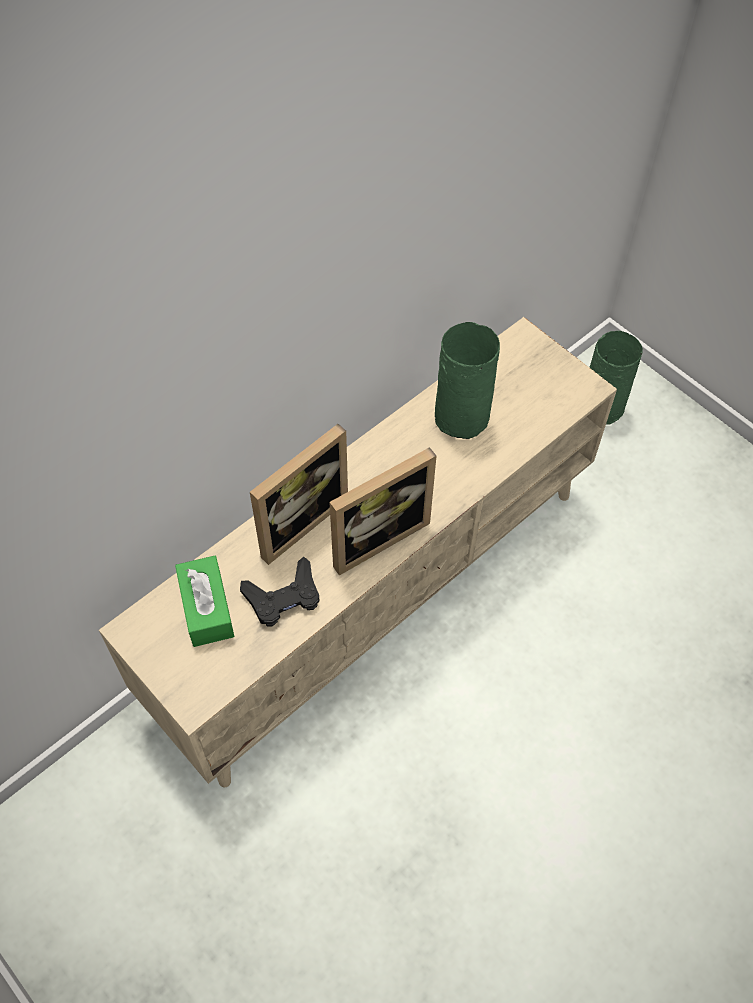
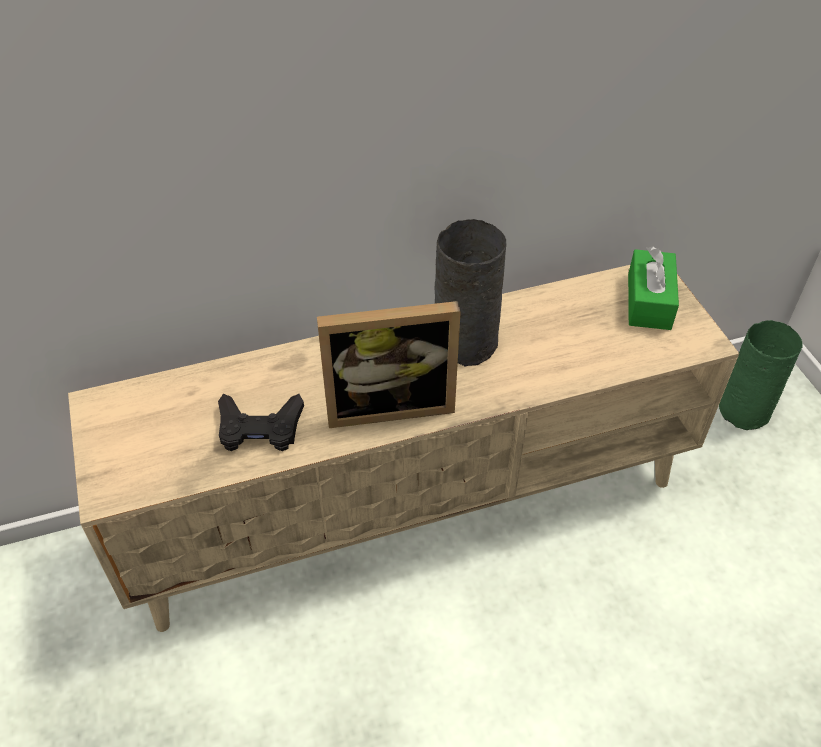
camera: 25 degrees right, 10 degrees down
green tissue box [175,556,234,647] -> green tissue box moved to [628,246,679,330]
picture frame [250,424,348,565] -> none
green vase [435,322,500,439] -> none
none -> grey vase [435,219,507,366]

